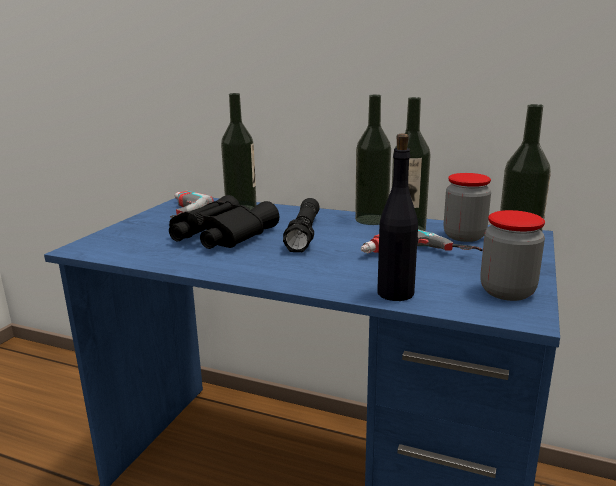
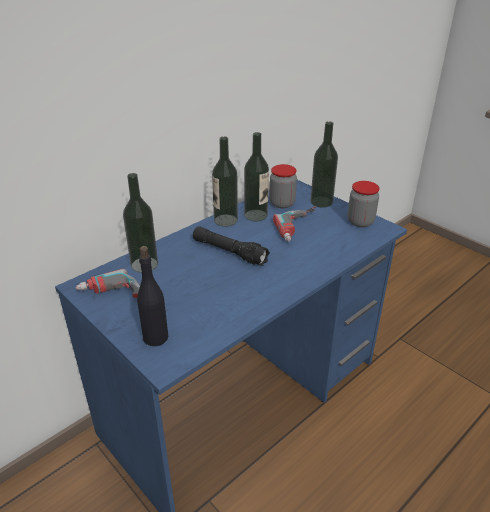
camera: 65 degrees left, 15 degrees up
black binoculars [169,195,279,249] -> none
black bottle [377,134,418,301] -> black bottle moved to [137,246,168,346]

